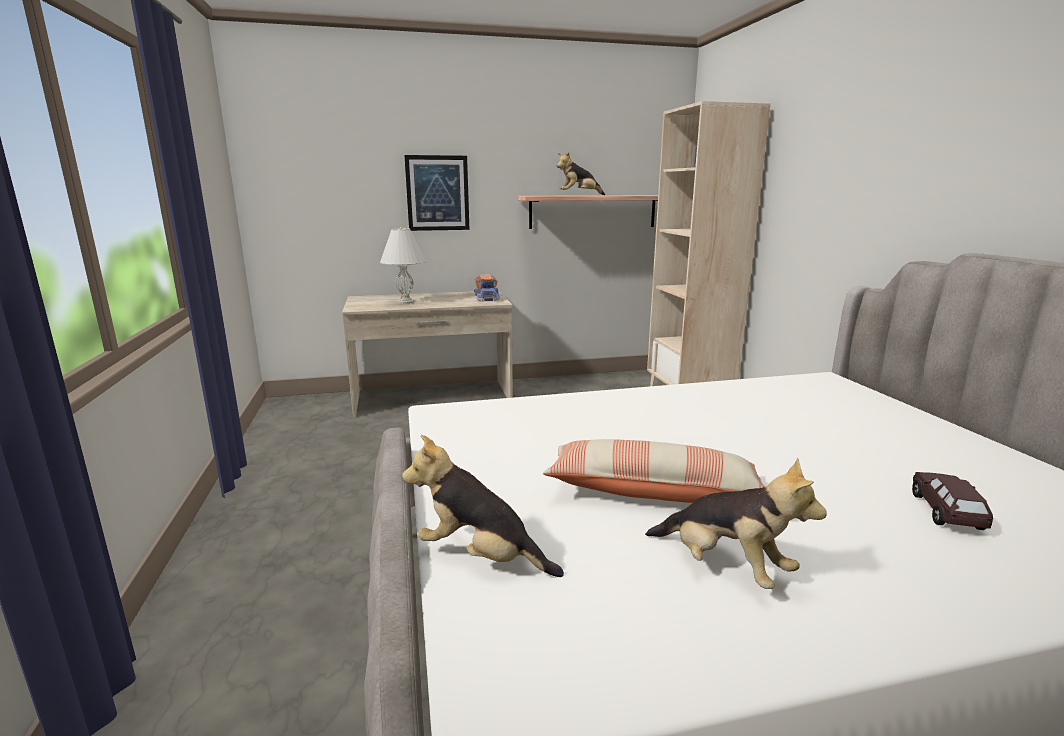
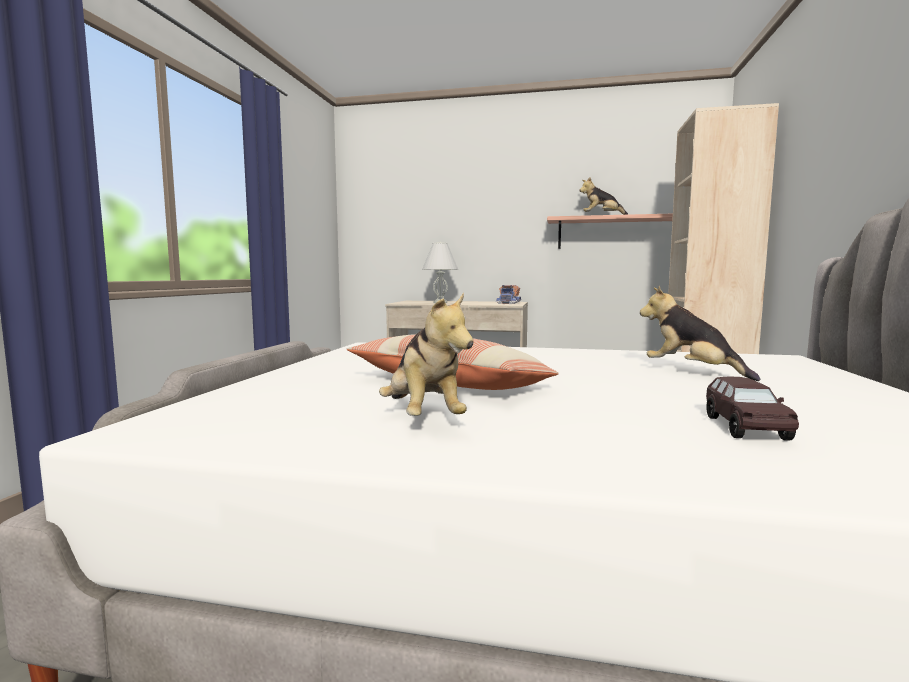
camera: 25 degrees right, 10 degrees down
plush toy [402,435,564,577] -> plush toy moved to [640,286,760,381]
picture [404,155,470,231] -> none
brown toy car [912,472,993,530] -> brown toy car turned 150 degrees clockwise [706,376,799,441]

